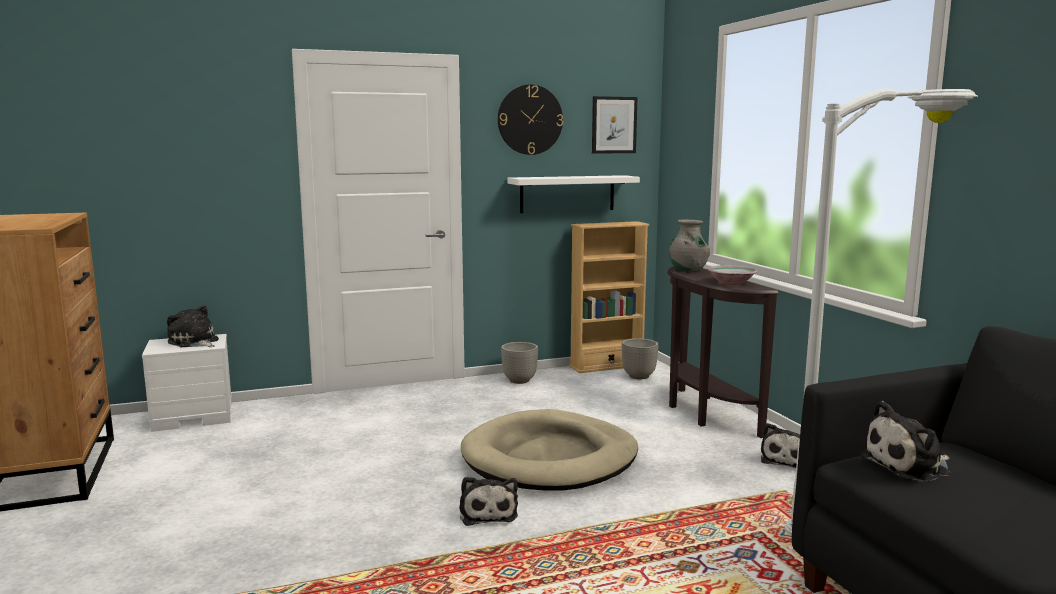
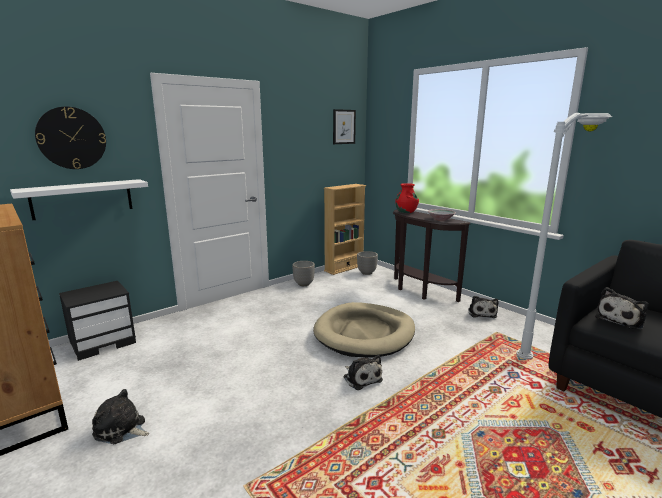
camera: 20 degrees left, 5 degrees up
white nightstand [142,334,232,432] -> black nightstand [59,281,136,361]
plush toy [167,305,219,347] -> plush toy moved to [92,389,150,444]
wall clock [498,84,563,155] -> wall clock moved to [35,107,106,169]
white shelf [507,175,640,213] -> white shelf moved to [10,179,148,220]
grey vase [669,219,710,271] -> red vase [395,183,419,213]

